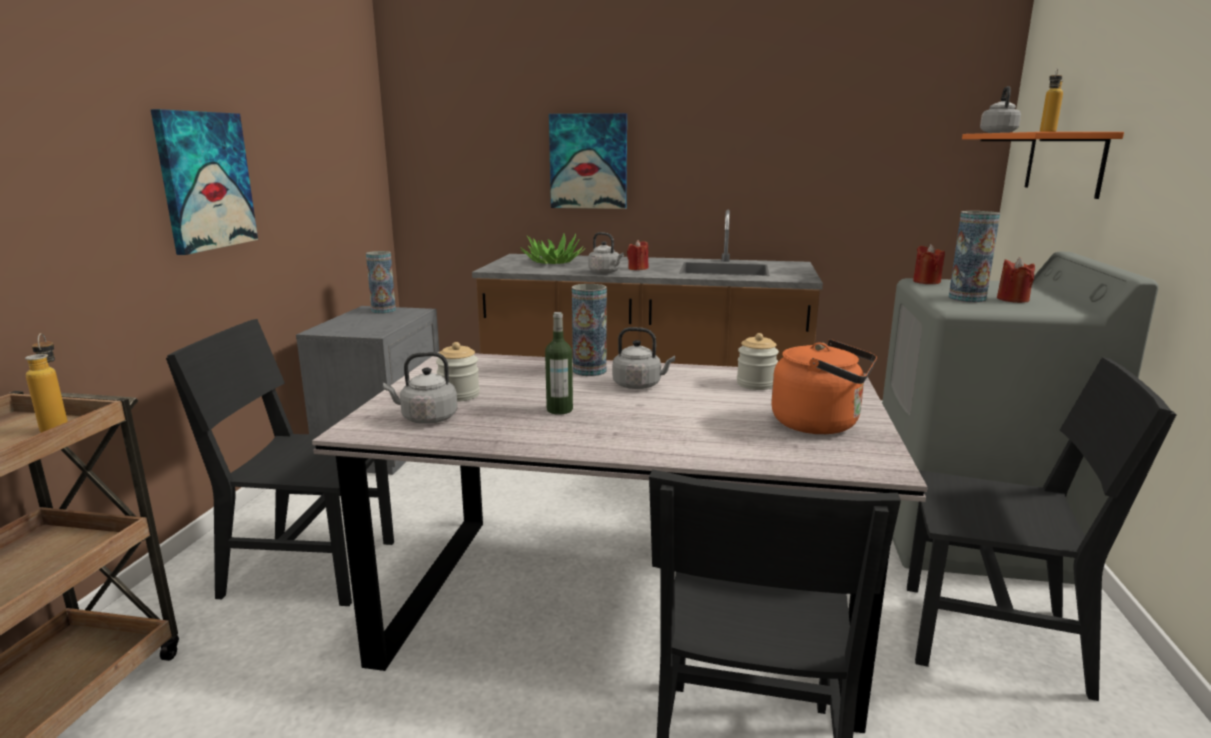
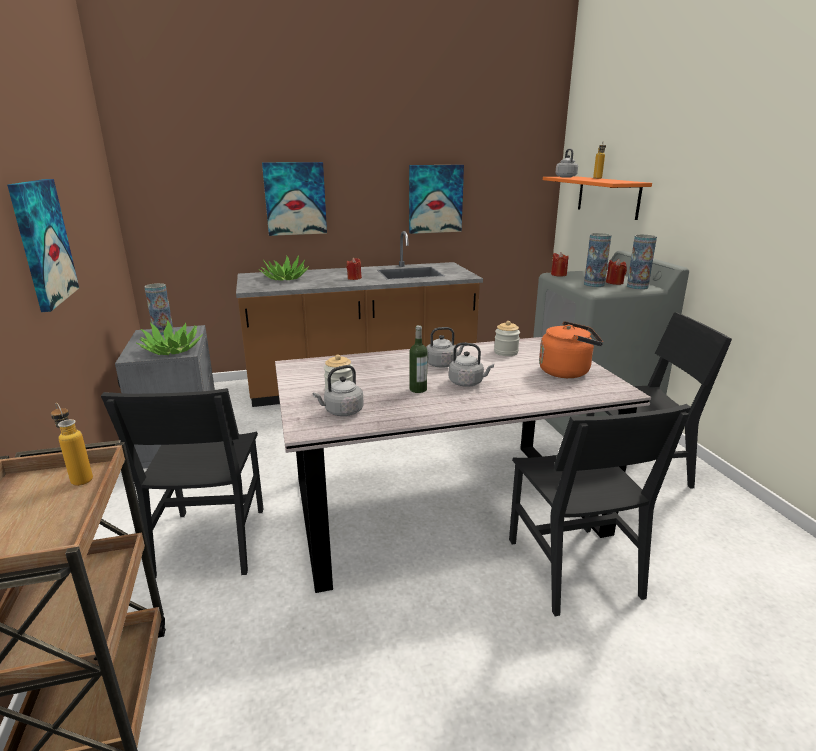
camera: 25 degrees left, 5 degrees up
black chair [166,319,394,606] -> black chair turned 75 degrees counterclockwise [101,388,263,578]
vase [572,284,607,376] -> vase moved to [627,234,657,290]
grey kettle [588,232,624,274] -> grey kettle moved to [449,343,494,387]
none -> potted plant [137,320,203,355]
none -> picture [409,165,464,234]

